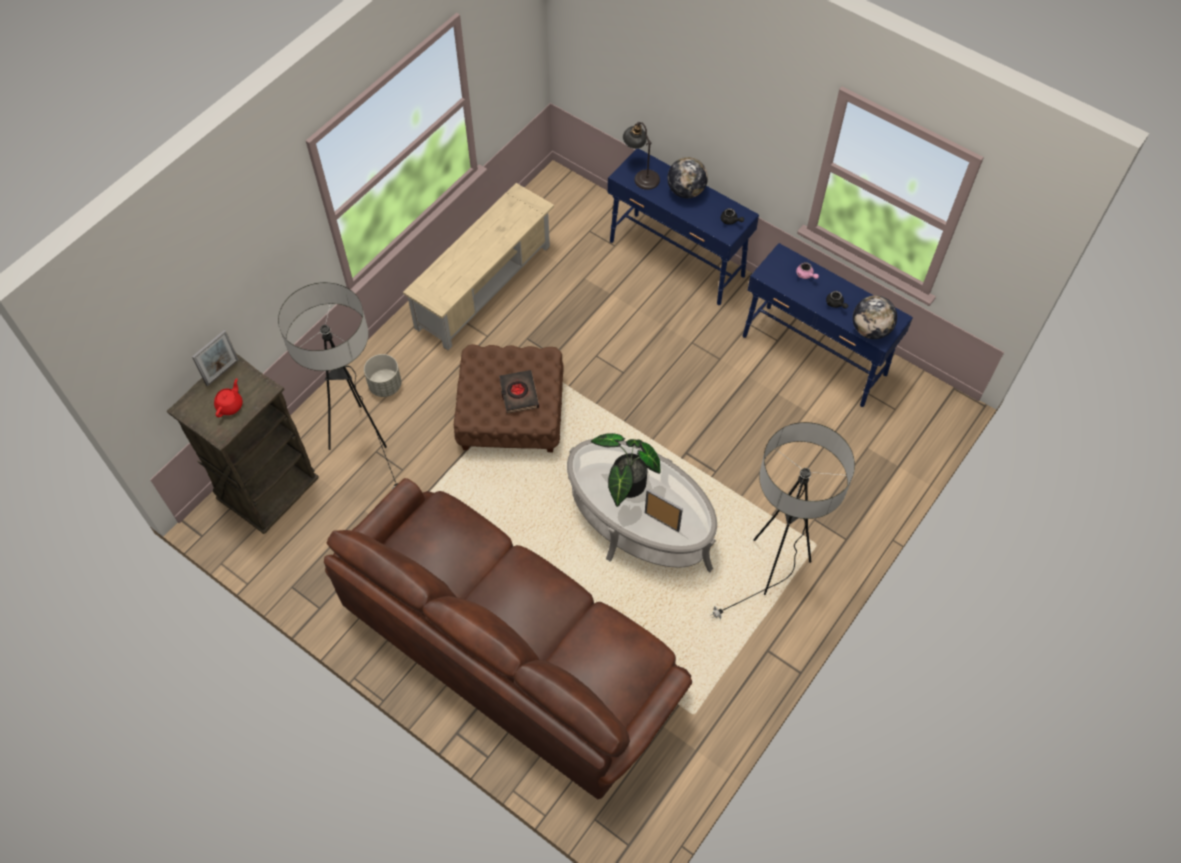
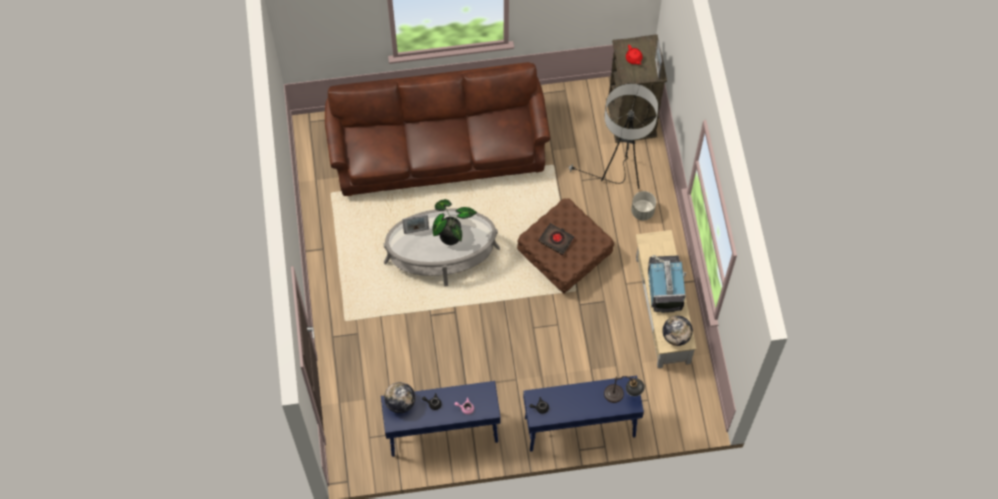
camera: 135 degrees right, 5 degrees up
globe [667,157,708,198] -> globe moved to [662,316,693,346]
floor lamp [710,422,855,620] -> none
none -> television [648,255,686,313]

